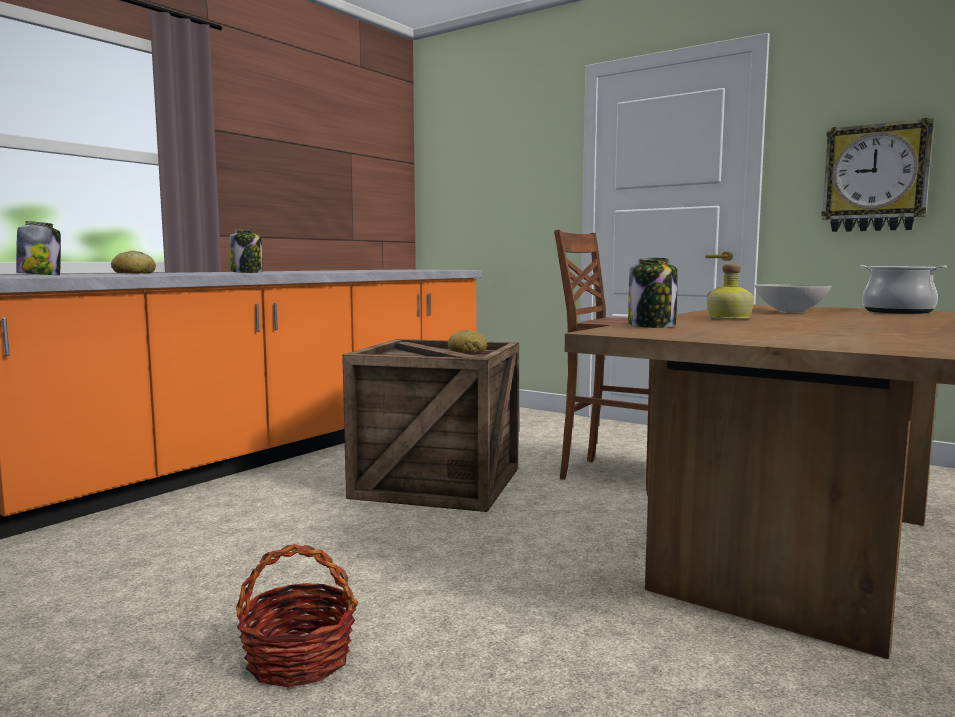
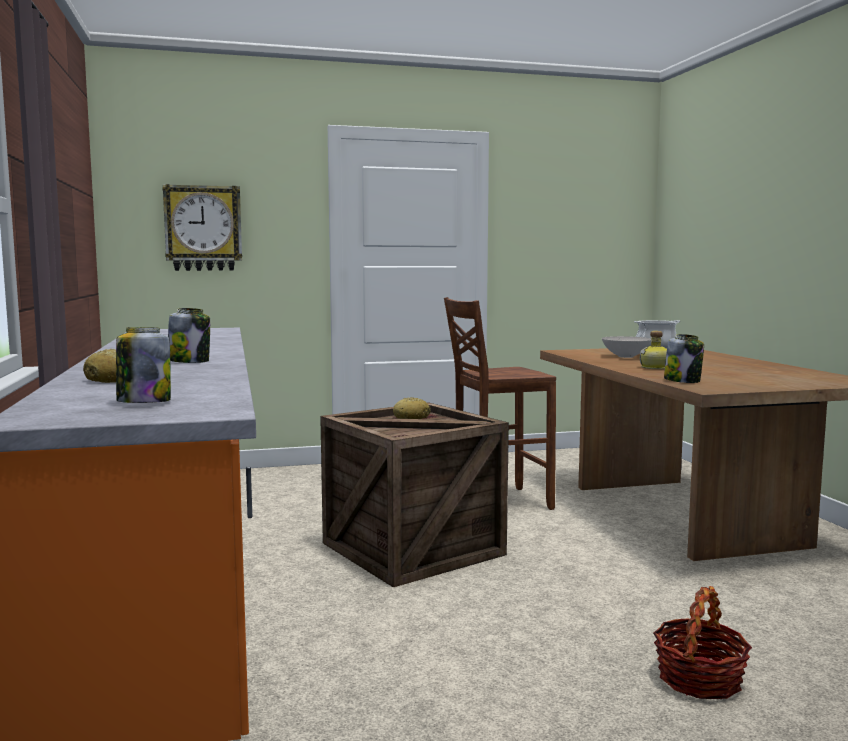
camera: 50 degrees left, 0 degrees up
wall clock [821,118,934,232] -> wall clock moved to [162,184,242,271]

